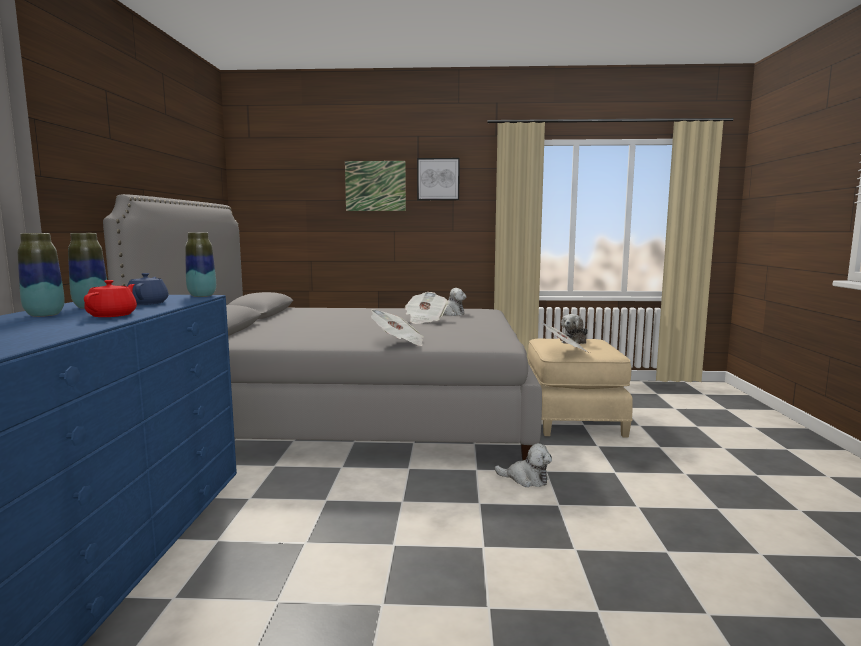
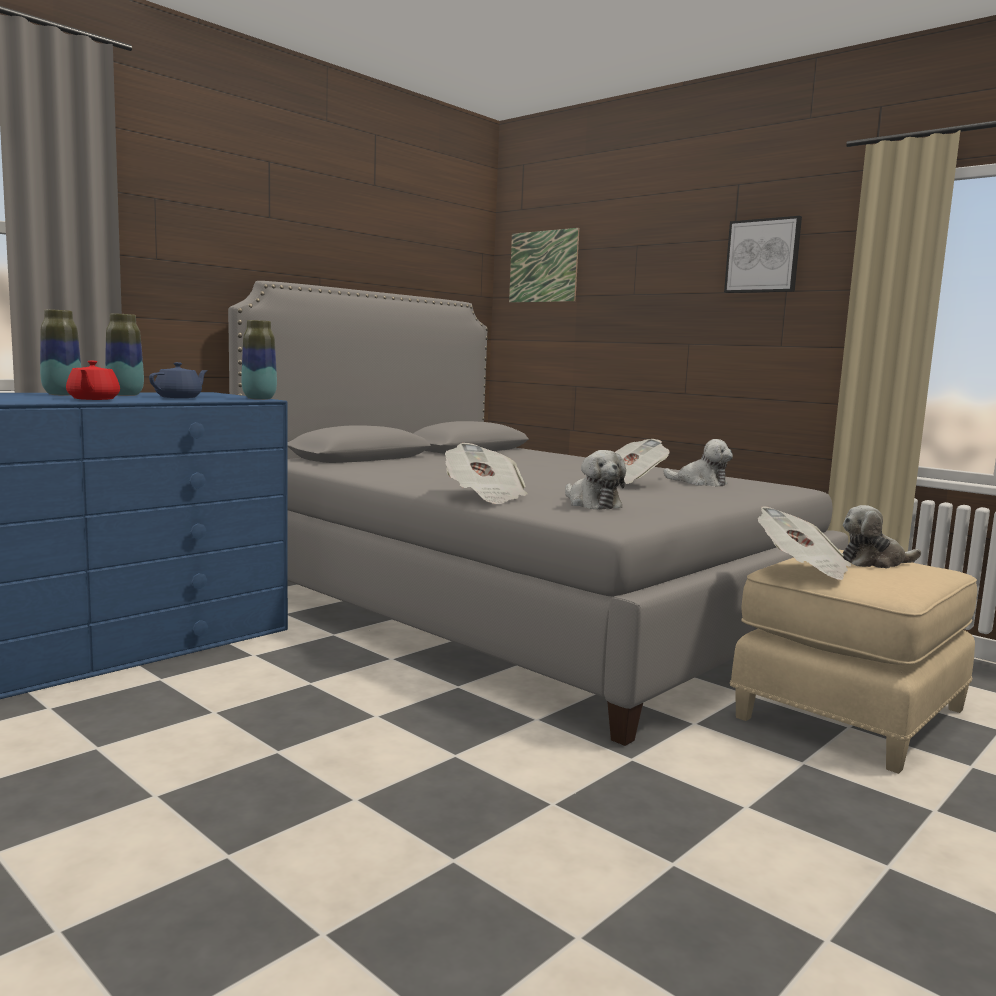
camera: 40 degrees right, 0 degrees up
red teapot [84,280,137,317] -> red teapot turned 120 degrees clockwise [66,361,120,400]
picture [345,161,406,211] -> picture moved to [509,228,580,303]
plush toy [495,443,552,487] -> plush toy moved to [565,450,626,510]

